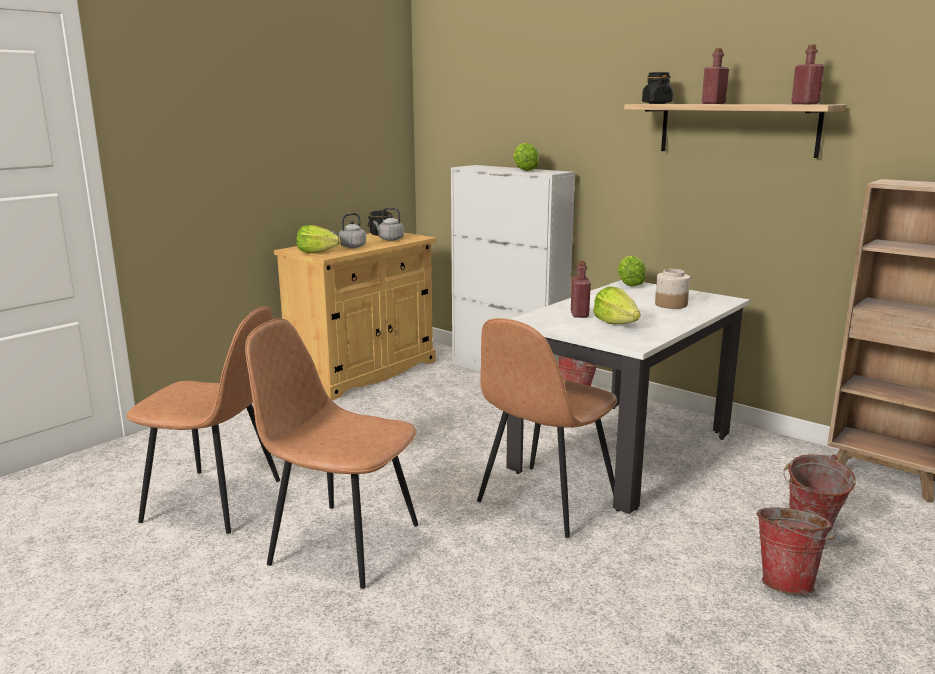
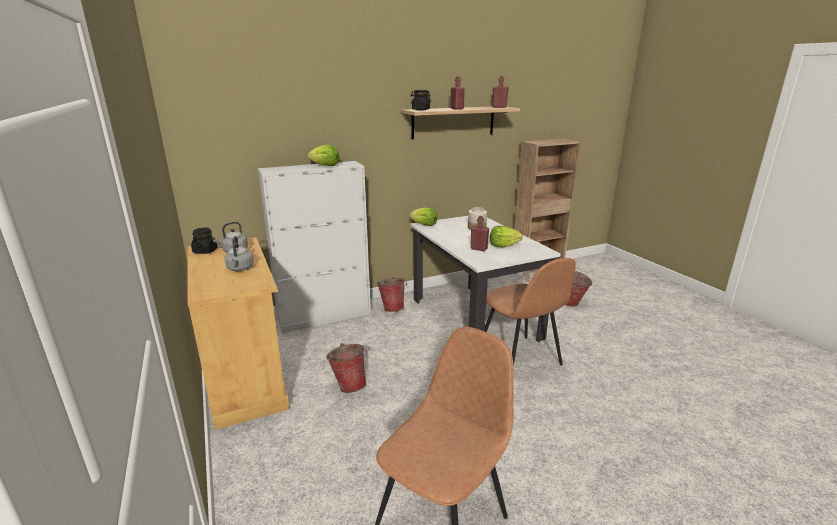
camera: 65 degrees left, 5 degrees up
brown chair [245,318,418,589] -> none
lettuce [296,225,340,253] -> none
bucket [757,507,835,595] -> bucket moved to [326,343,367,393]

